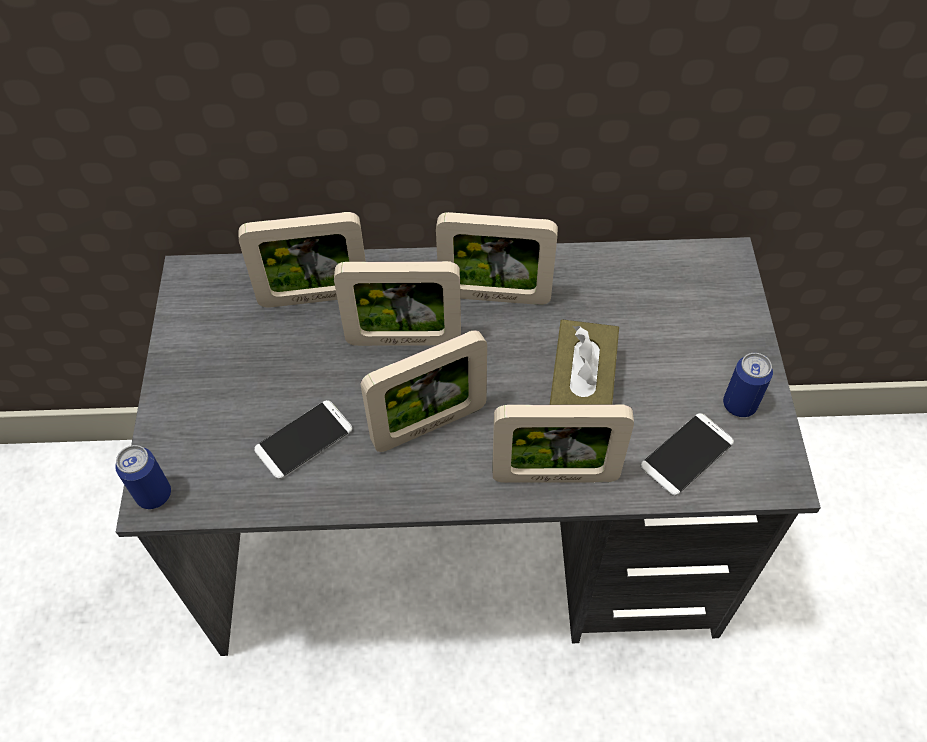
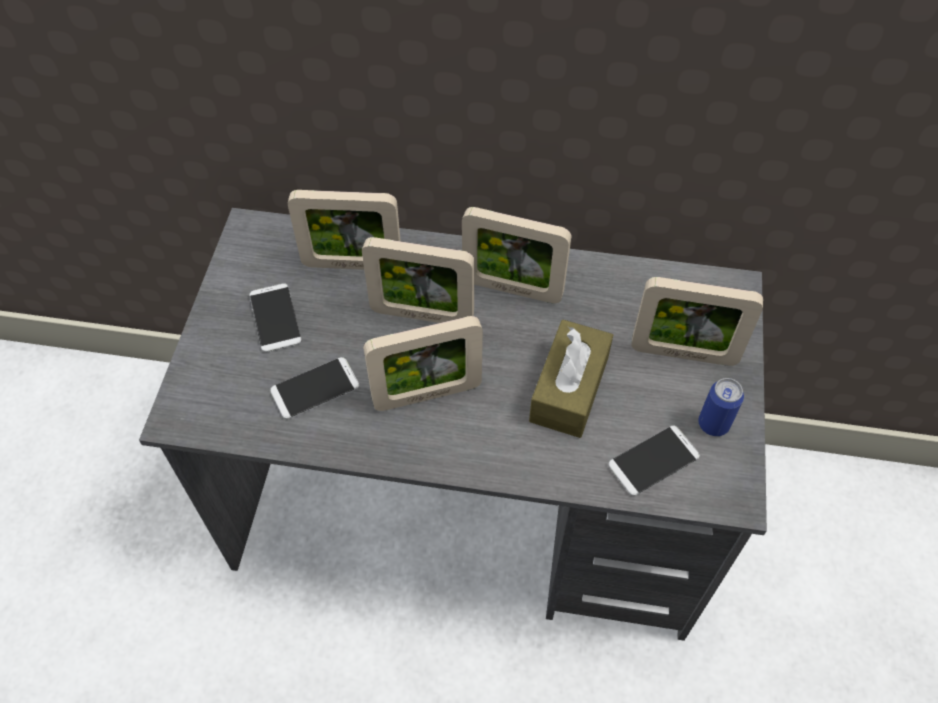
camera: 10 degrees right, 0 degrees up
can [115,445,171,509] -> none
picture frame [492,404,634,483] -> picture frame moved to [632,277,763,366]
none -> phone [249,283,302,352]

